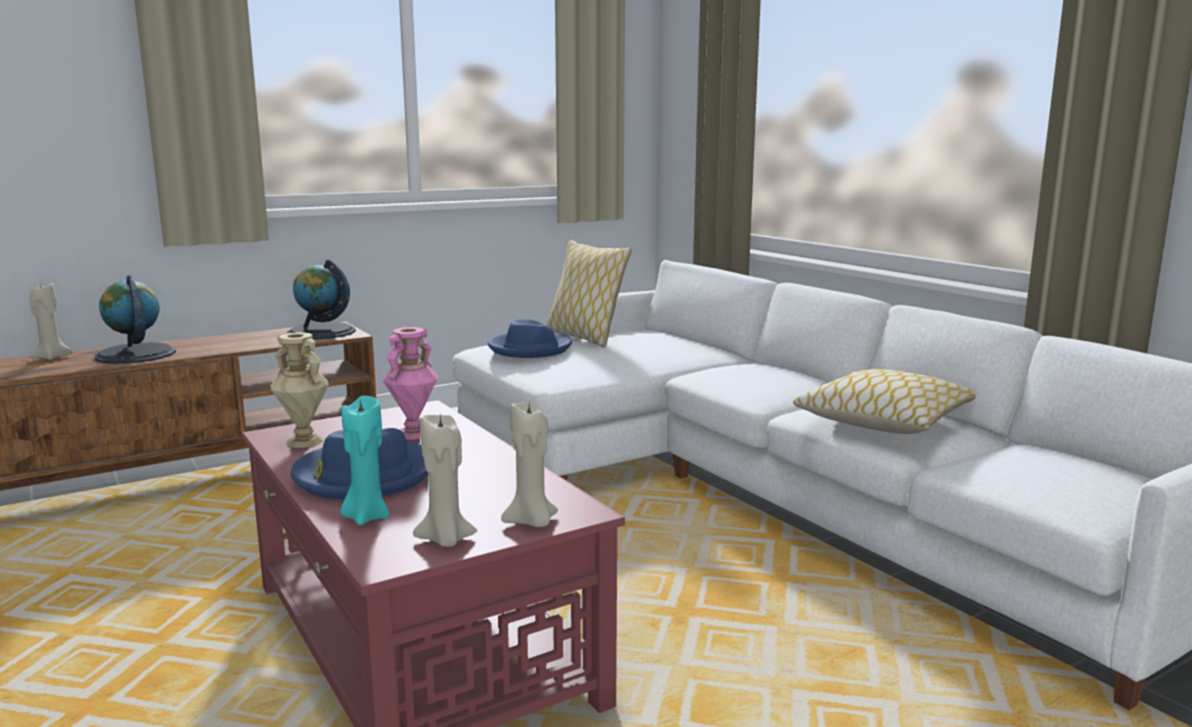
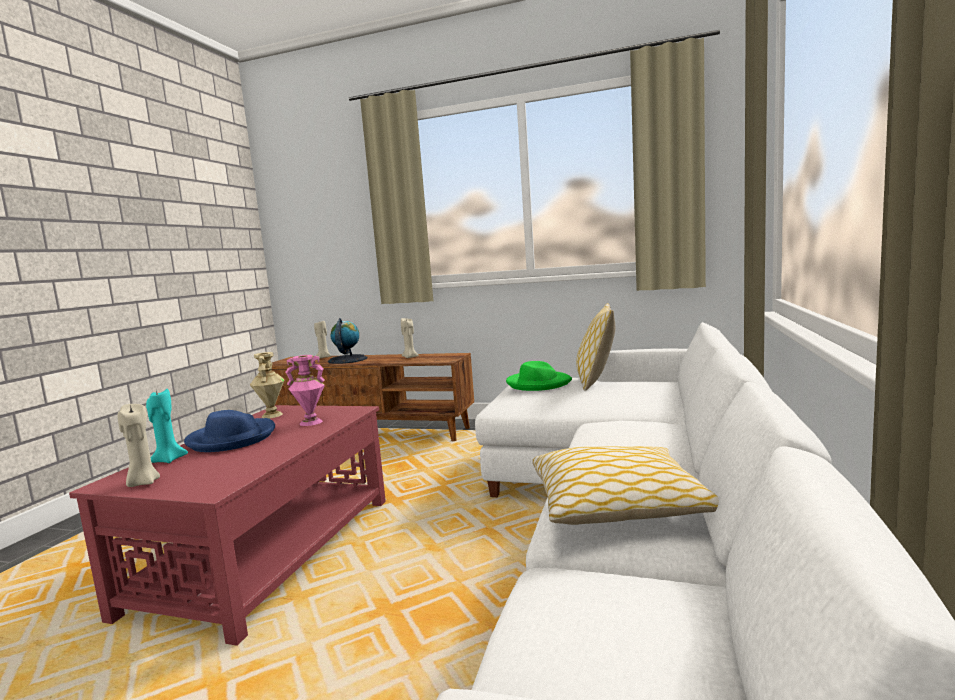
camera: 50 degrees right, 5 degrees down
globe [287,259,356,339] -> none
blue hat [488,319,572,358] -> green hat [506,361,572,391]
beige candle [501,402,558,527] -> beige candle moved to [401,318,419,358]

